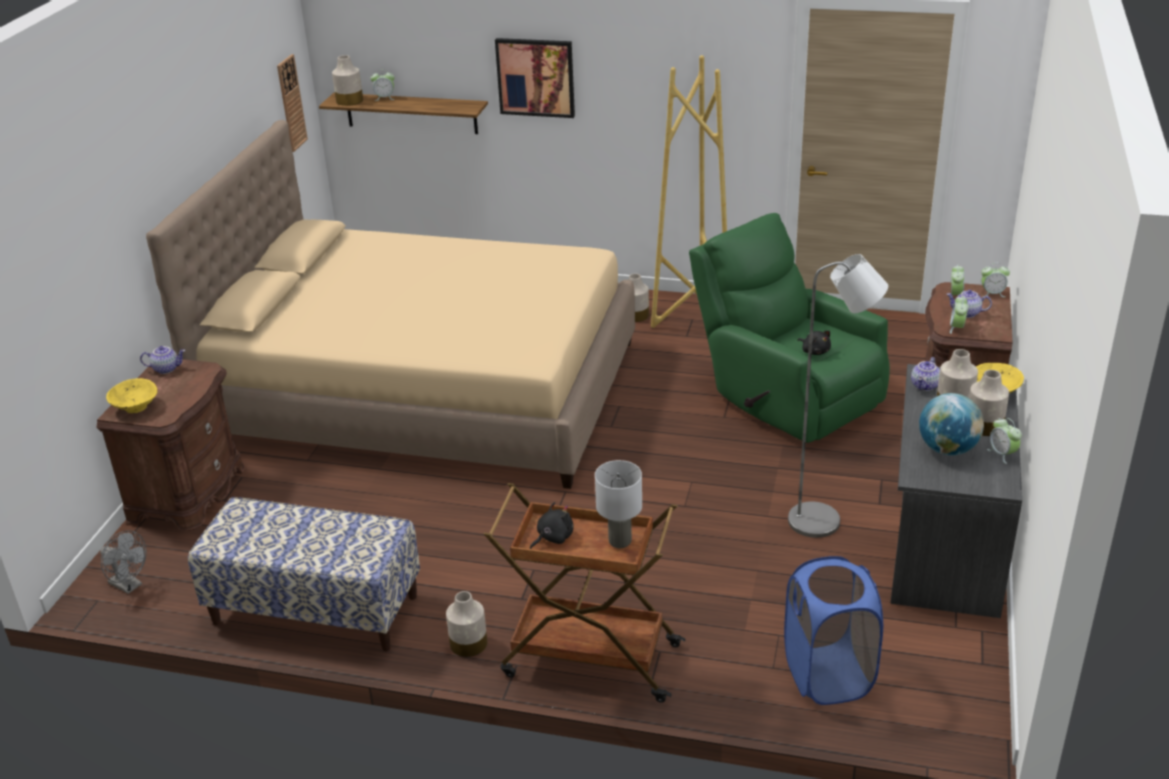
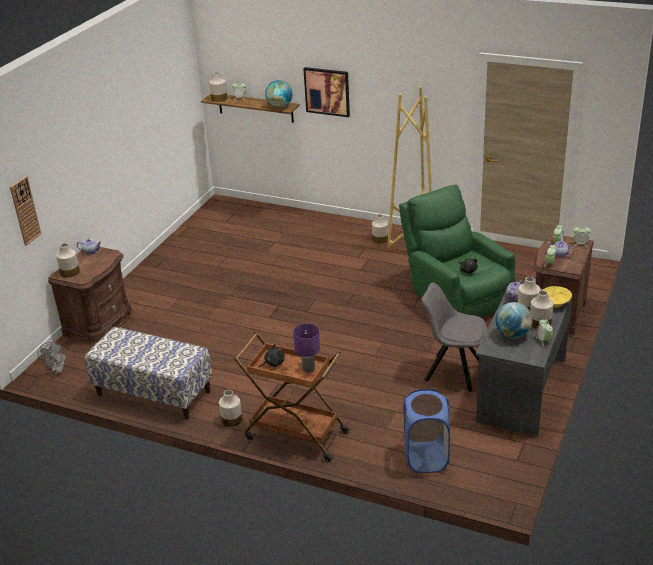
camera: 10 degrees right, 0 degrees up
grey fan [100,531,147,594] -> grey fan turned 45 degrees clockwise [38,342,68,374]
yellow bowl [106,378,157,413] -> beige vase [56,243,80,278]
beige bed [146,120,635,489] -> none
wall clock [277,54,308,152] -> wall clock moved to [10,176,41,246]
white table lamp [595,460,642,548] -> purple table lamp [293,323,320,373]
grey floor lamp [788,254,888,538] -> grey chair [421,282,487,392]
none -> globe [265,80,292,108]

